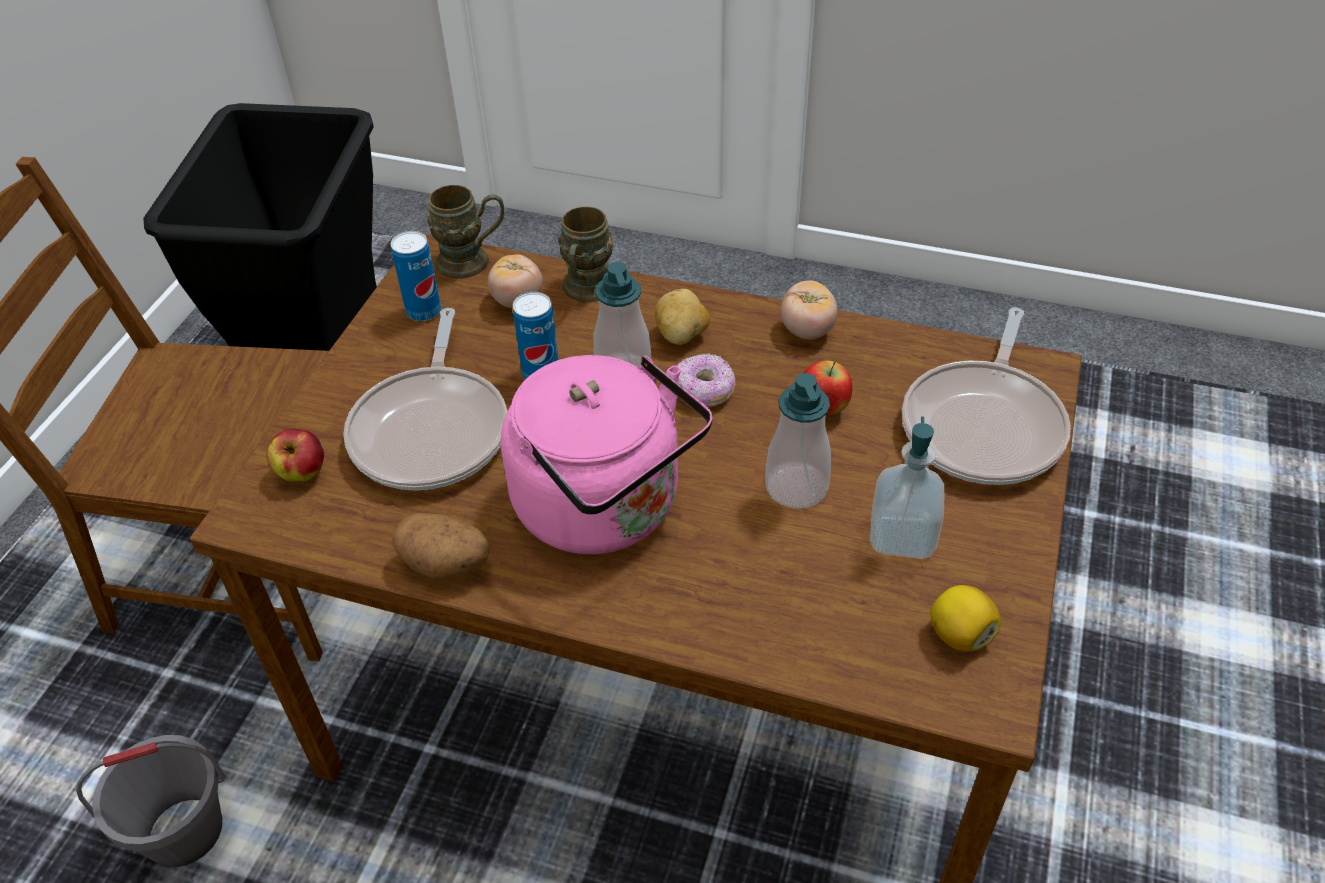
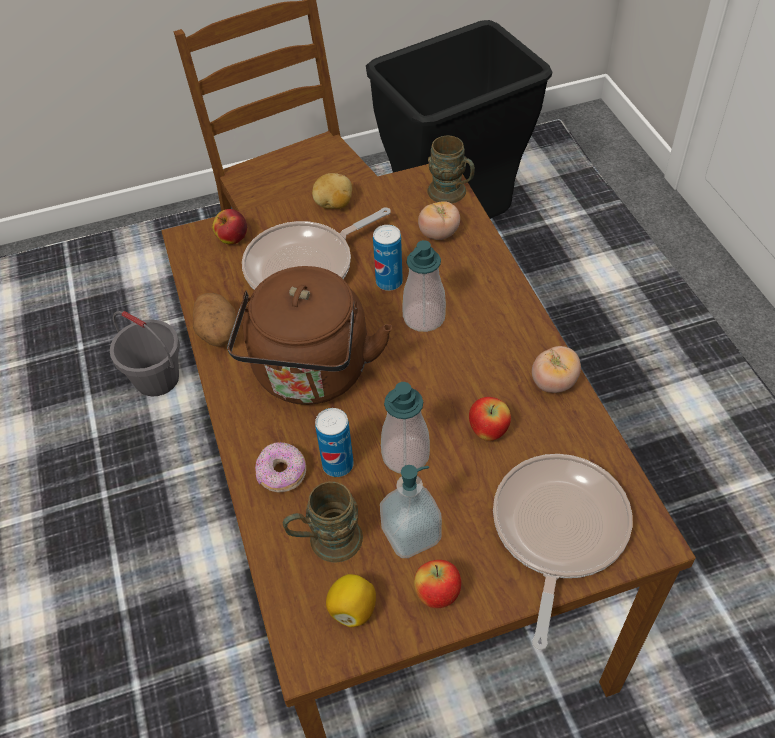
camera: 55 degrees right, 5 degrees up
can [391,231,441,321] -> can moved to [315,408,354,477]
pink kettle [501,355,713,555] -> brown kettle [227,266,392,405]
brown mug [558,206,613,302] -> brown mug moved to [283,481,363,562]
potato [655,289,710,345] -> potato moved to [312,173,352,209]
donut [677,354,735,407] -> donut moved to [255,442,306,493]
frying pan [902,307,1071,485] -> frying pan turned 120 degrees clockwise [493,454,633,650]
none -> apple [414,560,461,608]

